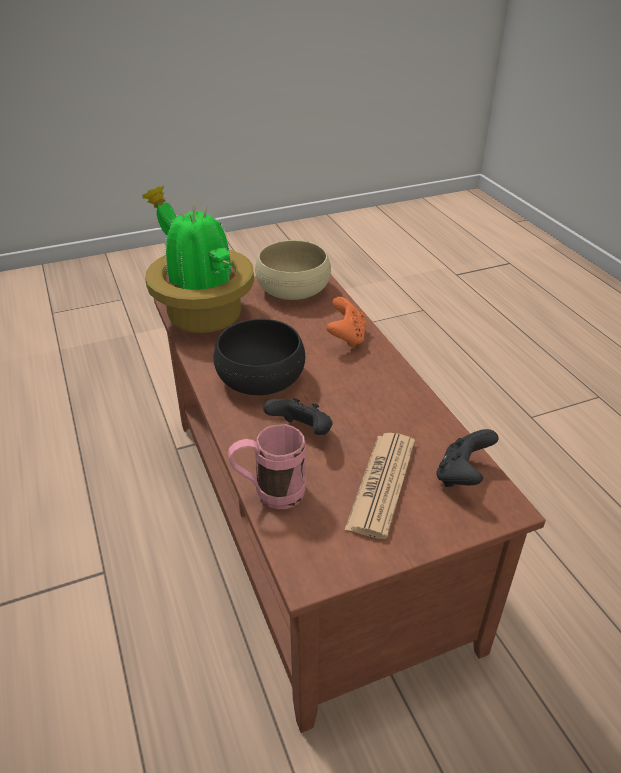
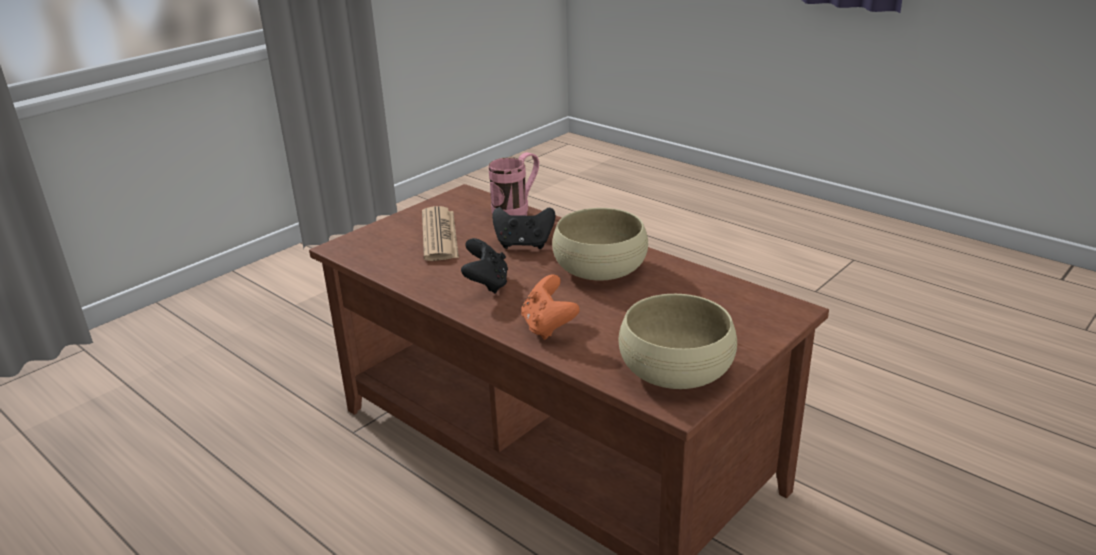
camera: 155 degrees right, 10 degrees down
potted plant [142,185,254,333] -> none
black bowl [214,319,305,395] -> beige bowl [552,208,648,281]
black game controller [436,429,498,487] -> black game controller moved to [461,238,508,294]

